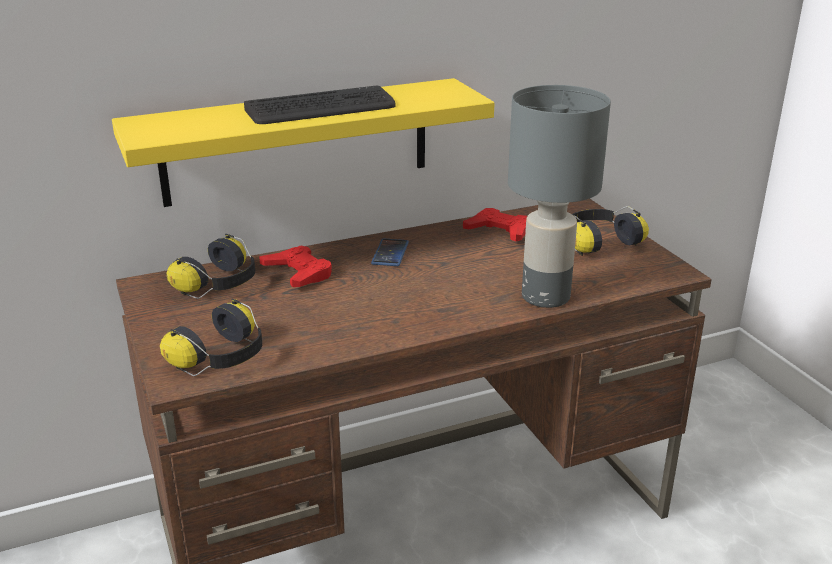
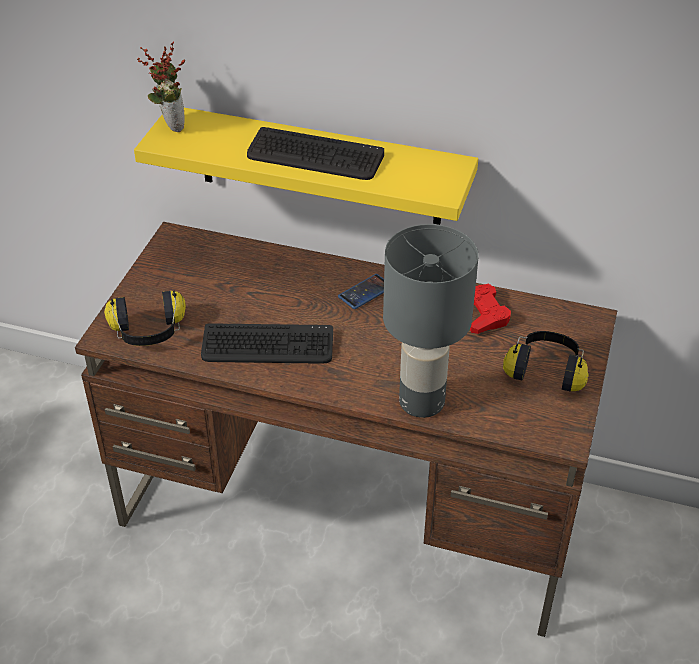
camera: 40 degrees right, 15 degrees up
headphones [167,234,255,299] -> none
red game controller [259,245,332,287] -> none
none -> potted plant [137,41,185,132]
none -> keyboard [201,323,333,364]

